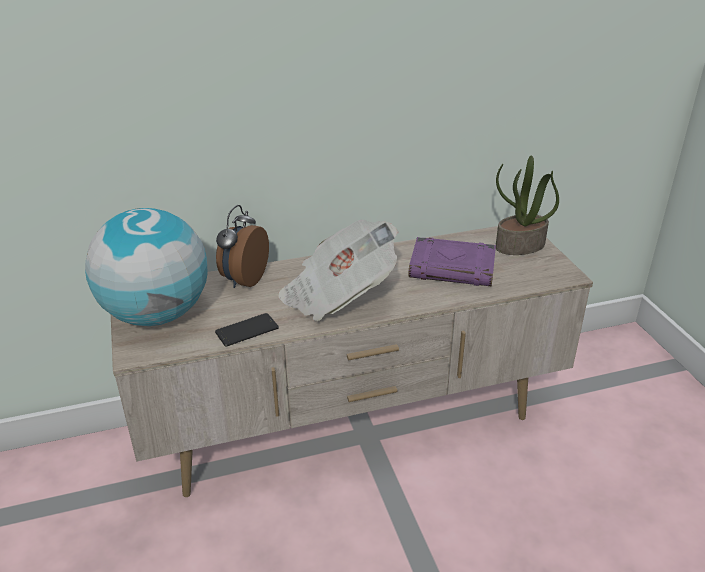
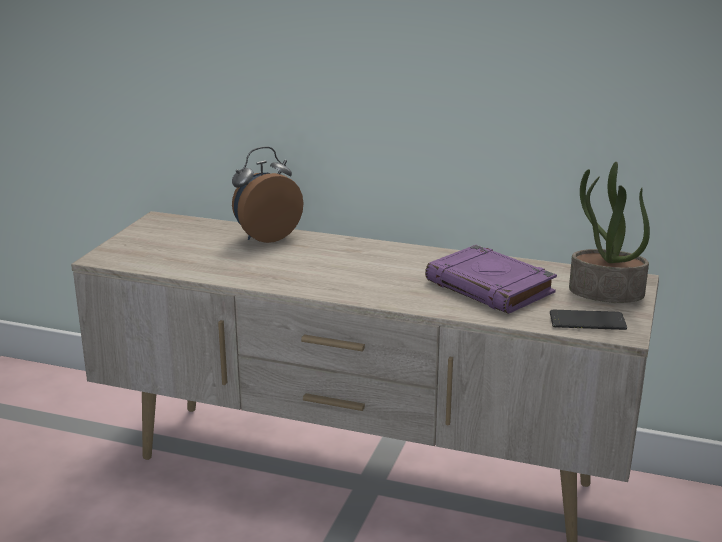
camera: 35 degrees right, 10 degrees down
globe [85,208,208,326] -> none
phone [215,313,279,346] -> phone moved to [550,310,627,330]
newspaper [278,219,398,321] -> none

